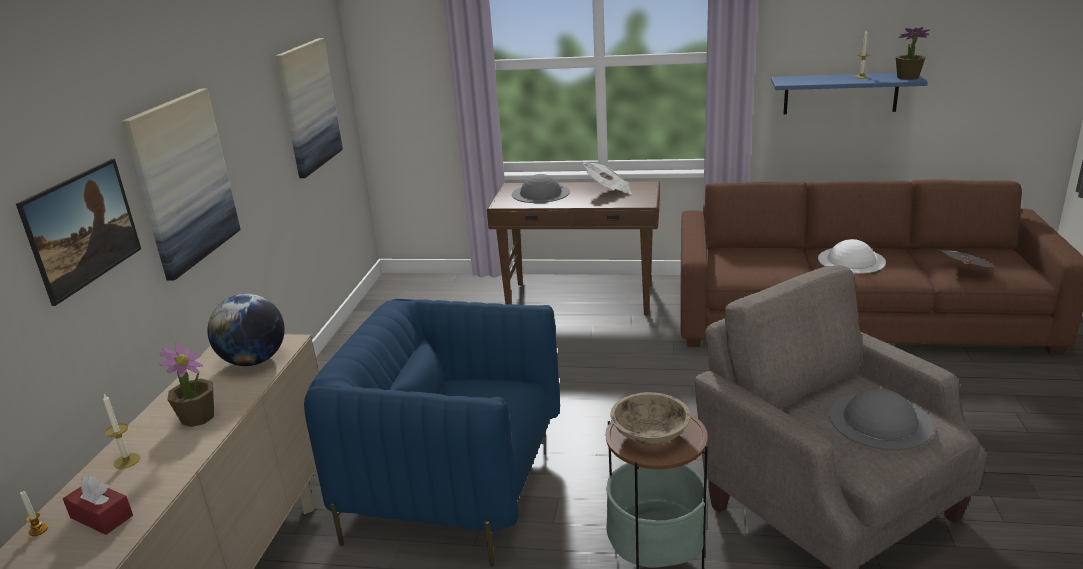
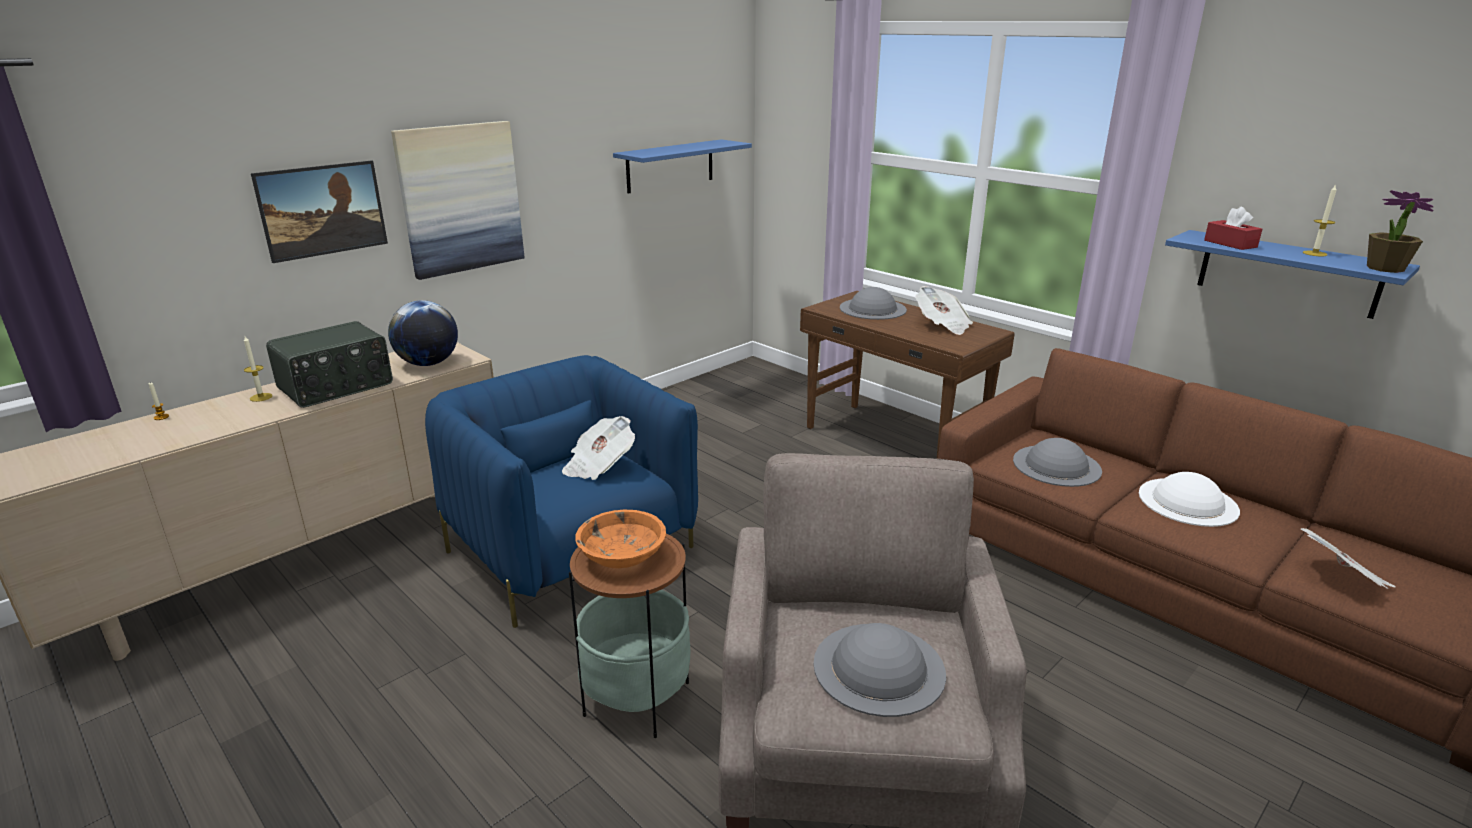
camera: 35 degrees right, 0 degrees up
red tissue box [63,475,133,535] -> red tissue box moved to [1204,207,1262,250]
potted plant [159,343,214,427] -> radio [266,321,393,408]
picture [275,38,343,178] -> blue shelf [613,139,752,194]
beige bowl [610,392,690,445] -> orange bowl [576,510,666,568]
none -> newspaper [562,416,635,480]
none -> grey hat [1013,438,1102,487]

